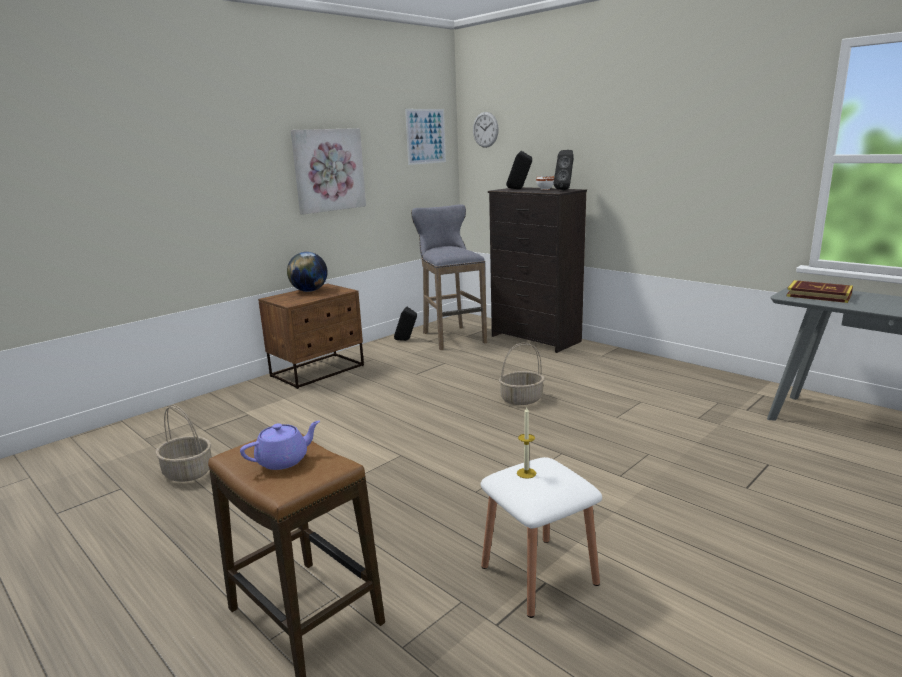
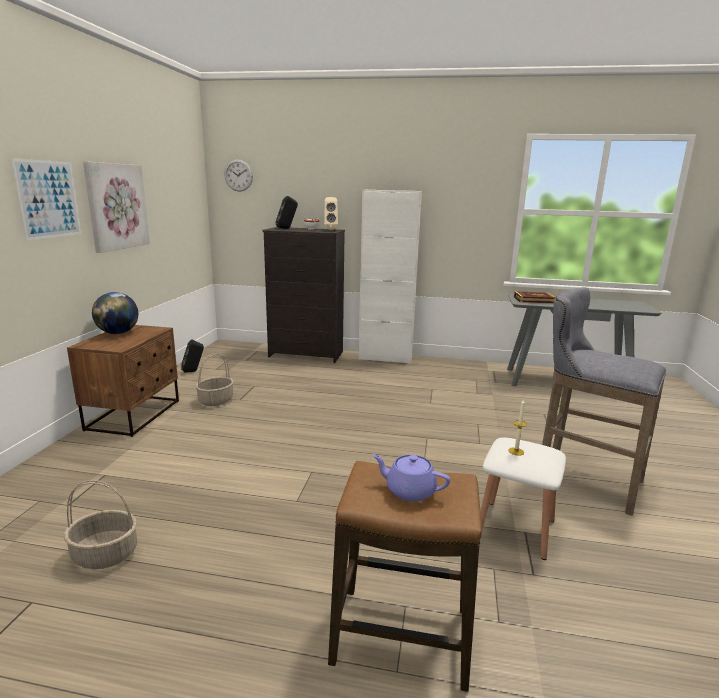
camera: 35 degrees left, 0 degrees up
purple teapot [240,421,320,470] -> purple teapot turned 90 degrees counterclockwise [372,454,450,502]
picture [405,109,446,165] -> picture moved to [11,158,81,241]
grey stool [411,204,487,350] -> grey stool moved to [542,287,666,516]
basket [499,343,545,405] -> basket moved to [195,353,234,406]
black speaker [554,150,573,190] -> beige speaker [324,197,338,230]
none -> white cabinet [358,190,422,364]

